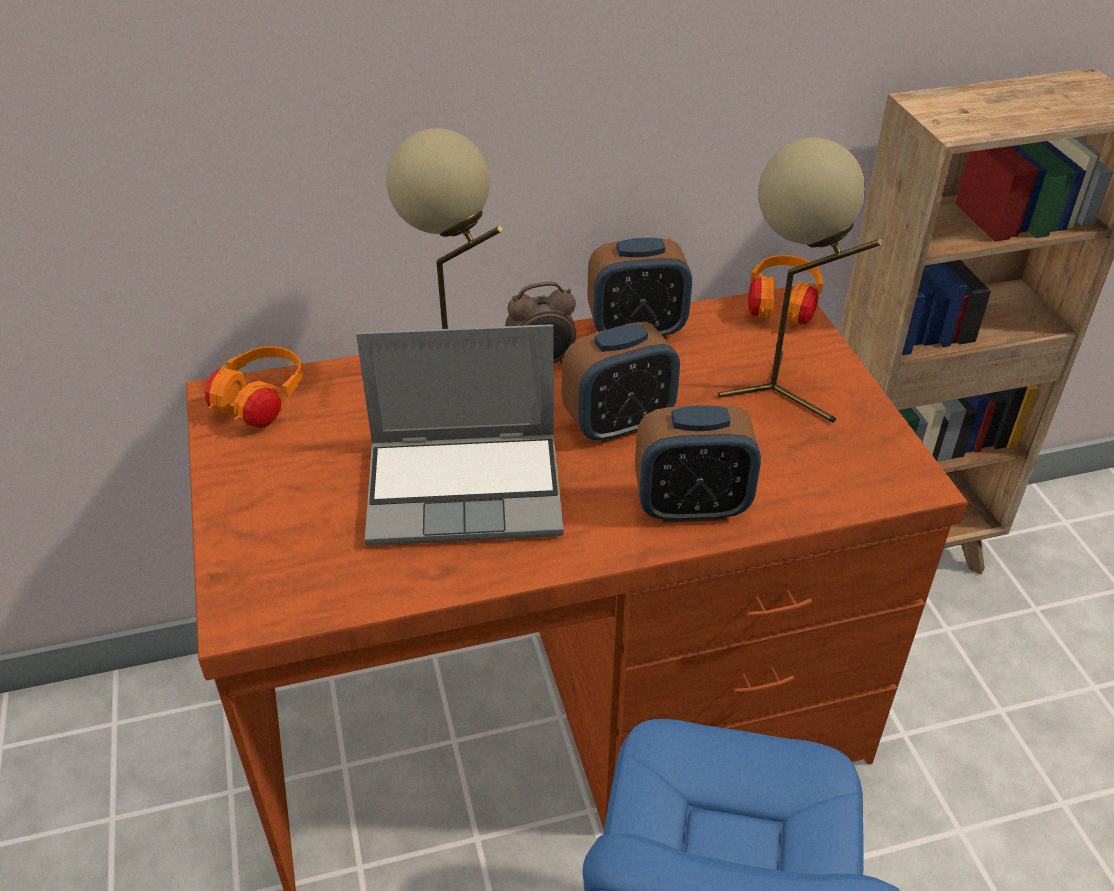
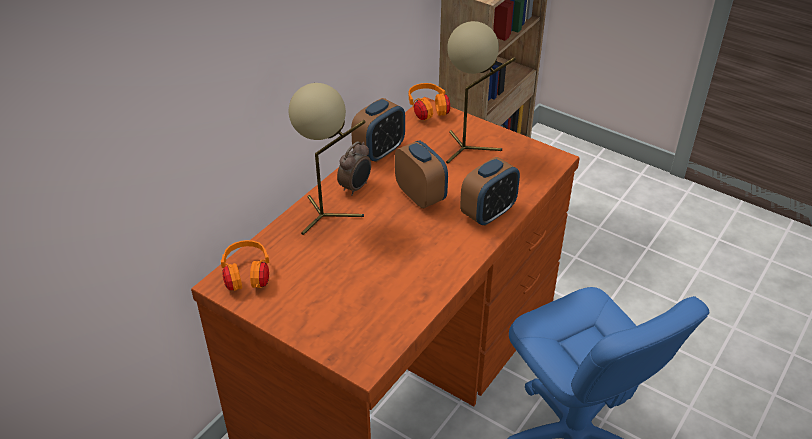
camera: 40 degrees left, 0 degrees up
laptop [356,324,564,546] -> none
alarm clock [562,322,680,443] -> alarm clock turned 60 degrees counterclockwise [395,141,448,208]

